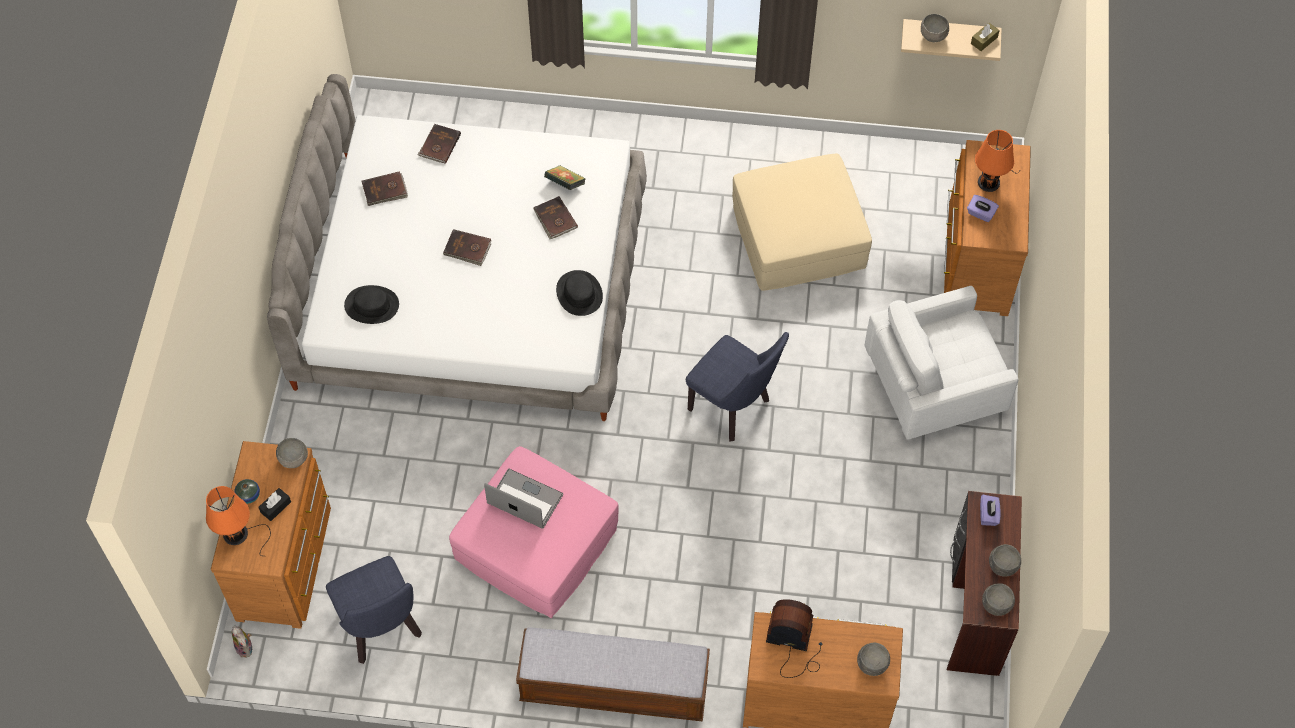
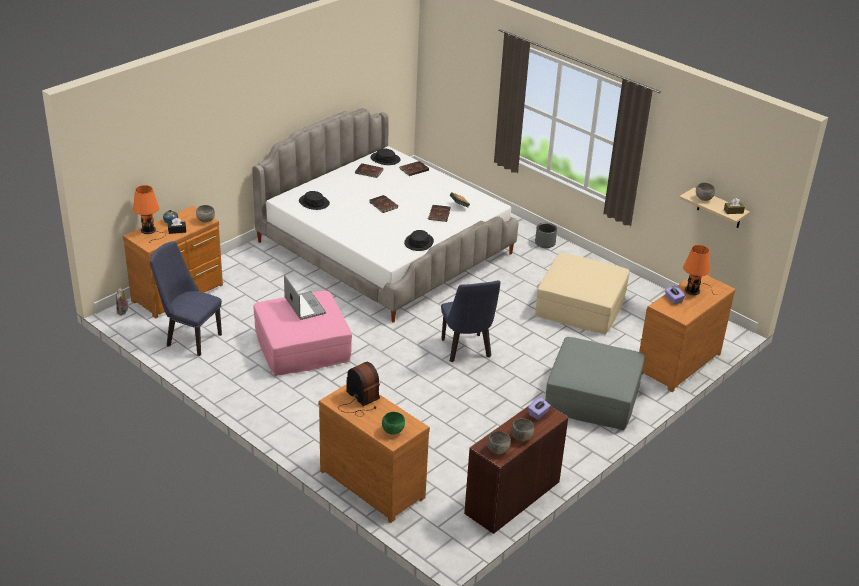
camera: 35 degrees right, 25 degrees down
blue chair [326,556,422,664] -> blue chair turned 105 degrees clockwise [150,241,222,356]
bench [516,627,710,722] -> none
grey bowl [857,642,890,676] -> green bowl [382,412,405,435]
white armchair [864,286,1018,440] -> grey ottoman [545,337,645,430]
none -> black hat [371,148,401,165]
none -> grey planter [535,223,557,248]

